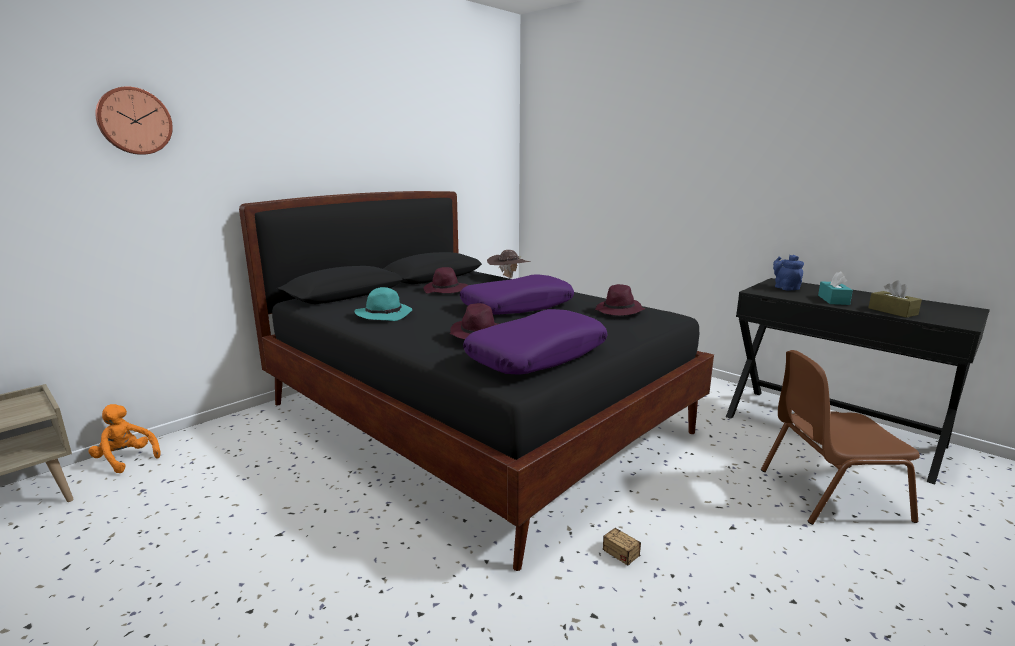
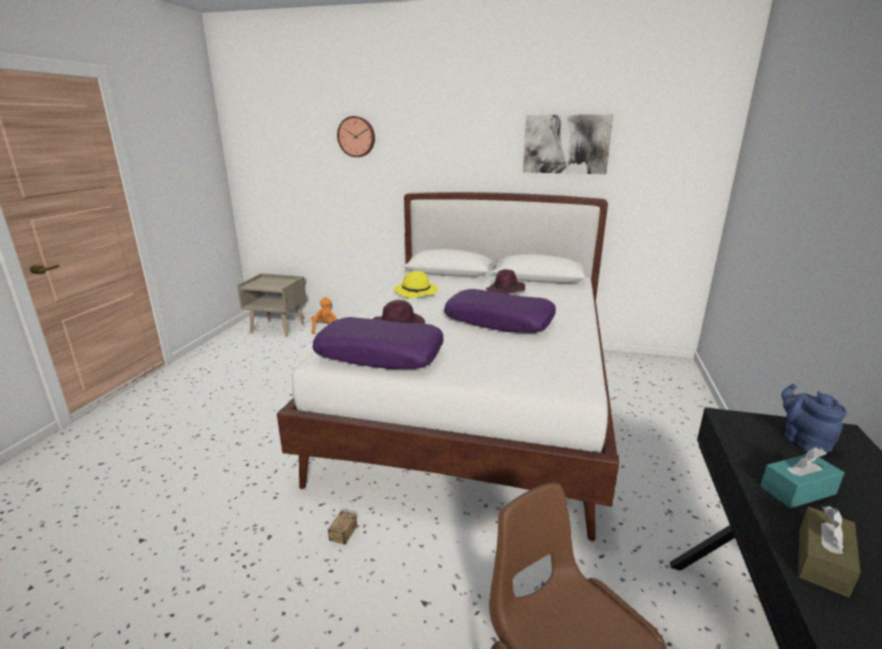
camera: 60 degrees right, 5 degrees up
black bed [239,191,714,571] -> white bed [277,192,619,541]
turquoise hat [355,287,412,321] -> yellow hat [394,271,438,299]
brown hat [487,250,530,278] -> none
purple hat [595,284,645,316] -> none
blue teapot [773,255,804,290] -> blue teapot turned 60 degrees counterclockwise [782,384,847,452]
none -> picture [523,115,614,174]

